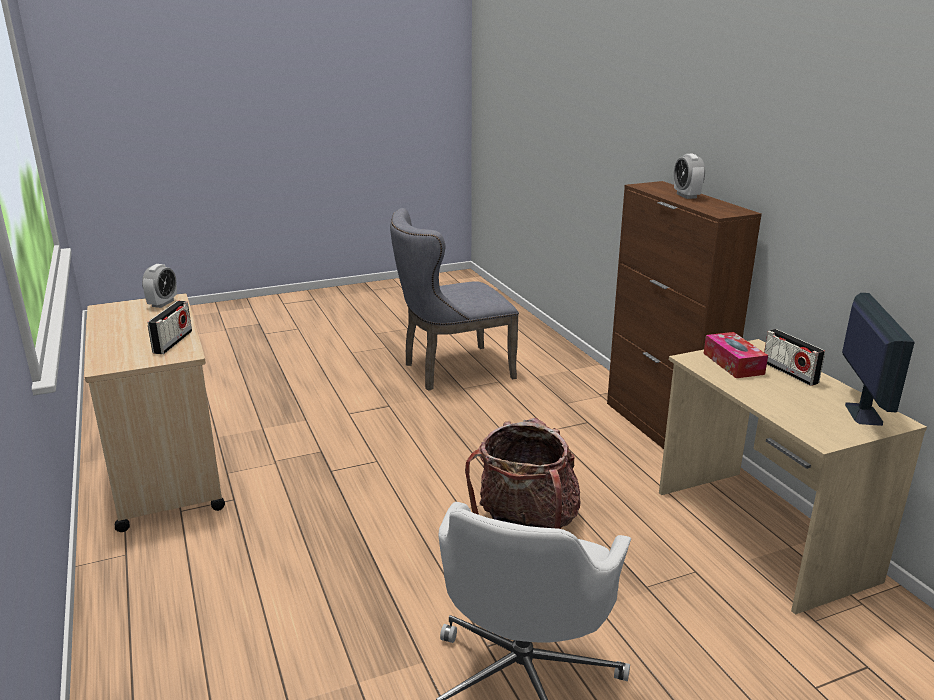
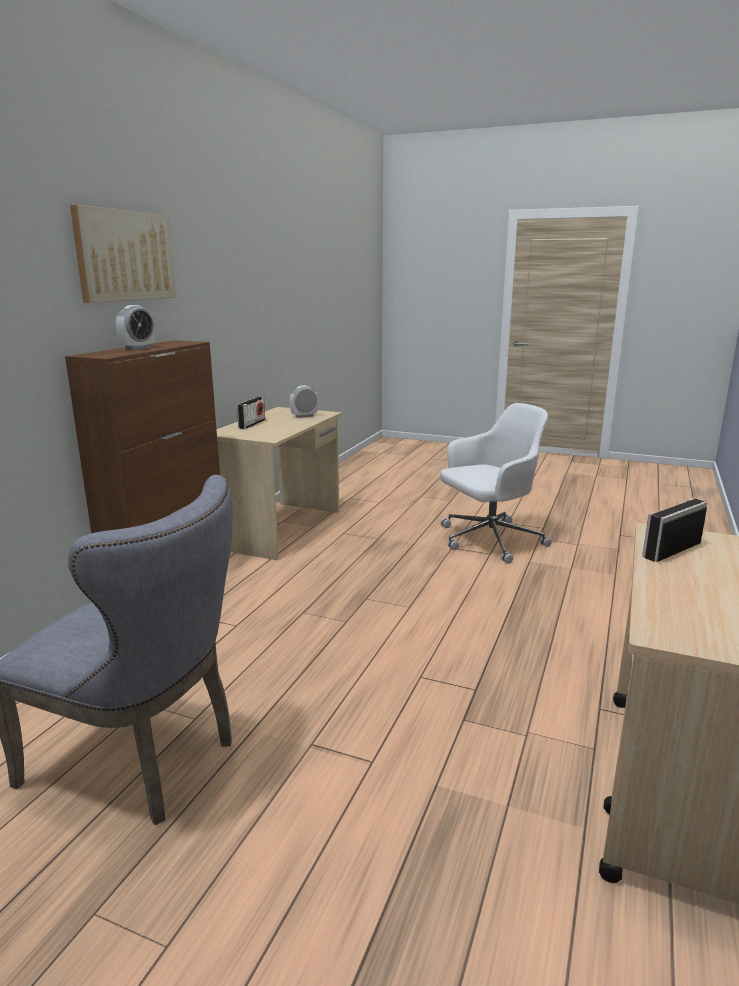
camera: 135 degrees left, 5 degrees down
alarm clock [142,264,177,308] -> alarm clock moved to [290,385,318,418]
backpack [465,418,580,529] -> none
tissue box [704,332,768,378] -> none
monitor [842,293,915,426] -> none
none -> picture [70,205,176,303]

